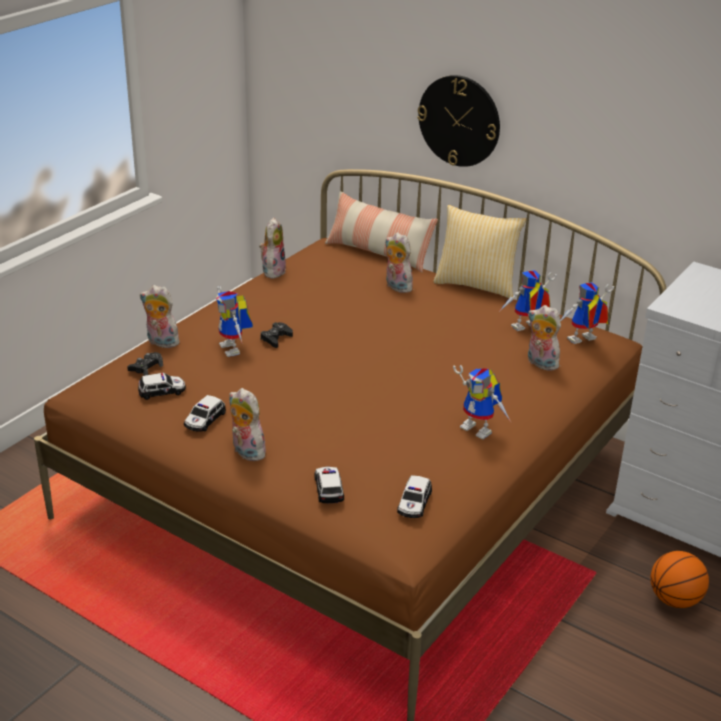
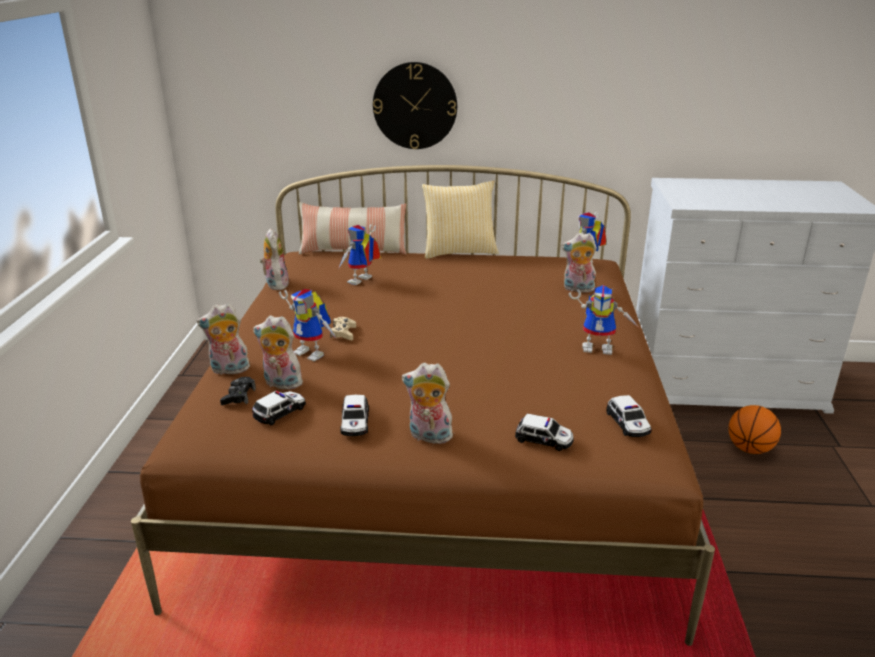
camera: 30 degrees left, 5 degrees down
black game controller [260,322,293,348] -> beige game controller [330,317,356,340]
toy car [314,466,344,503] -> toy car turned 150 degrees clockwise [515,414,574,451]
plush toy [385,232,413,293] -> plush toy moved to [253,315,303,390]
toy robot [500,270,557,331] -> toy robot moved to [338,224,381,285]

